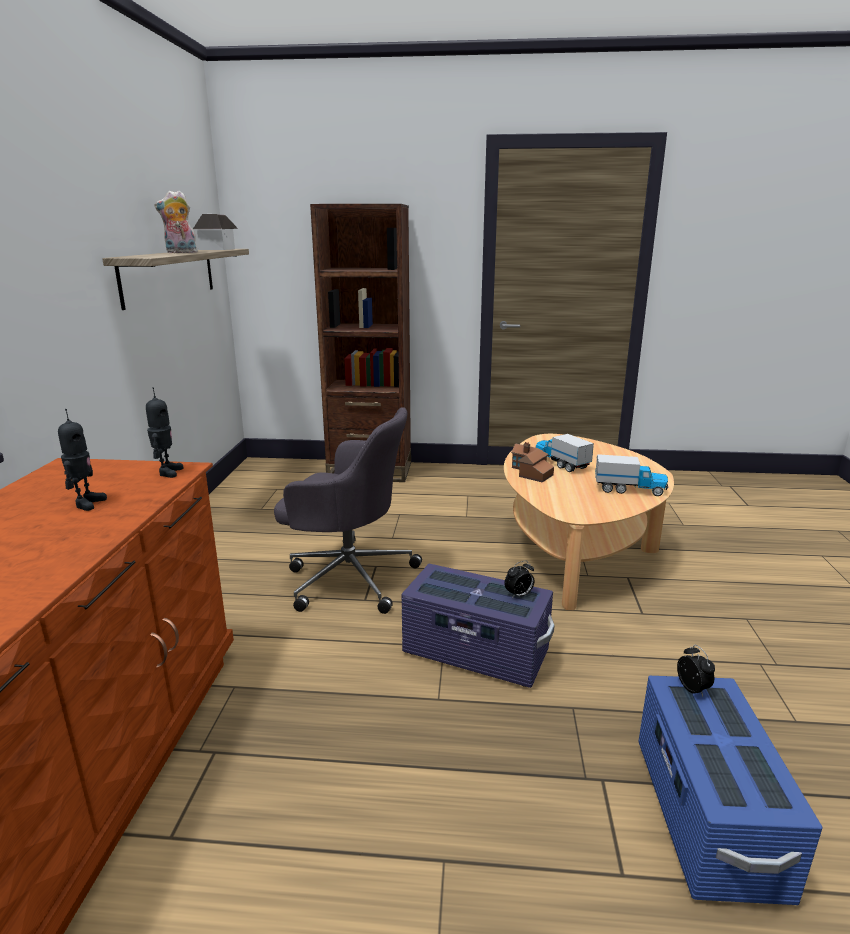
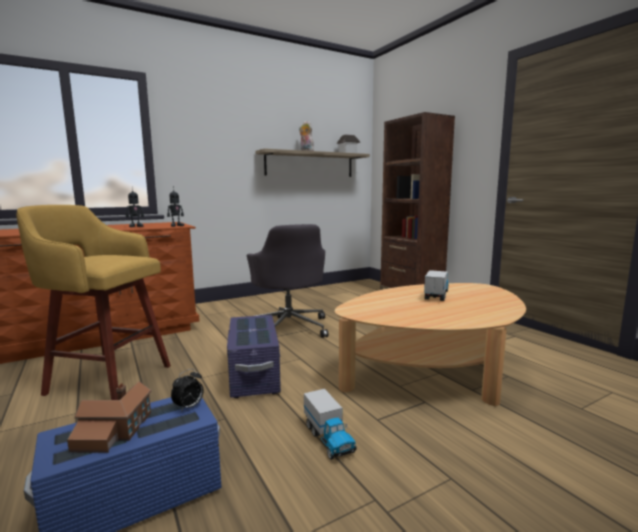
camera: 55 degrees right, 10 degrees down
alarm clock [505,560,534,599] -> none
toy house [511,442,554,483] -> toy house moved to [67,381,151,453]
toy truck [595,454,668,496] -> toy truck moved to [304,389,357,460]
none -> yellow stool [16,205,171,400]

